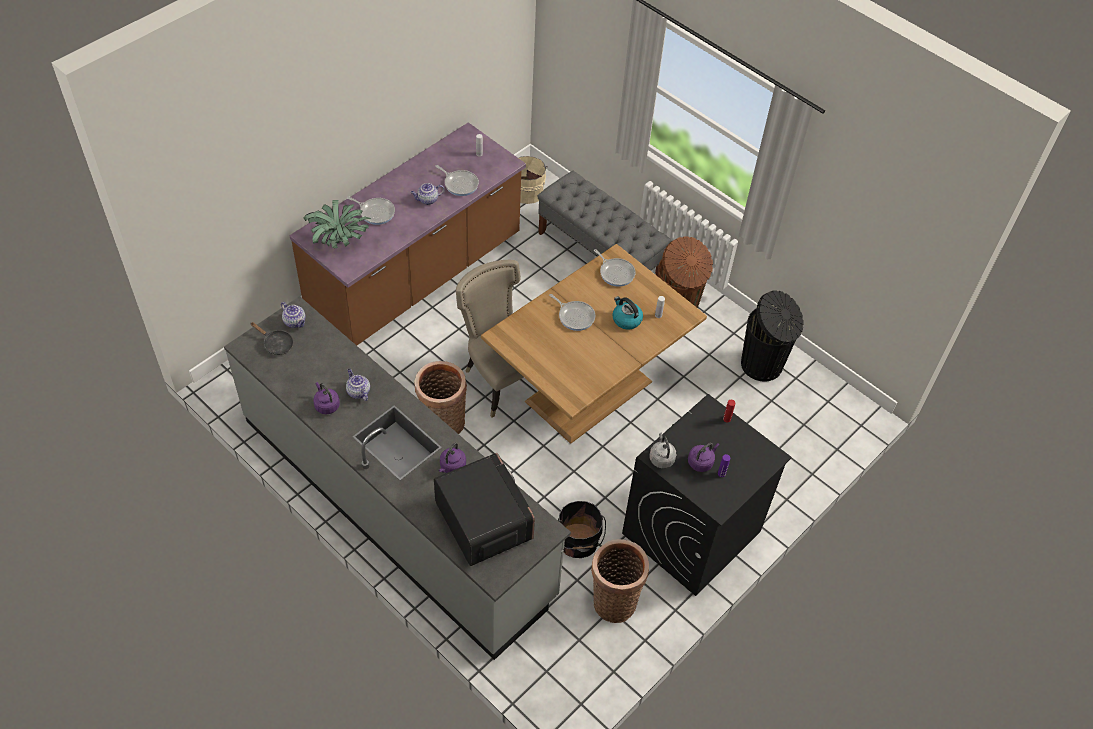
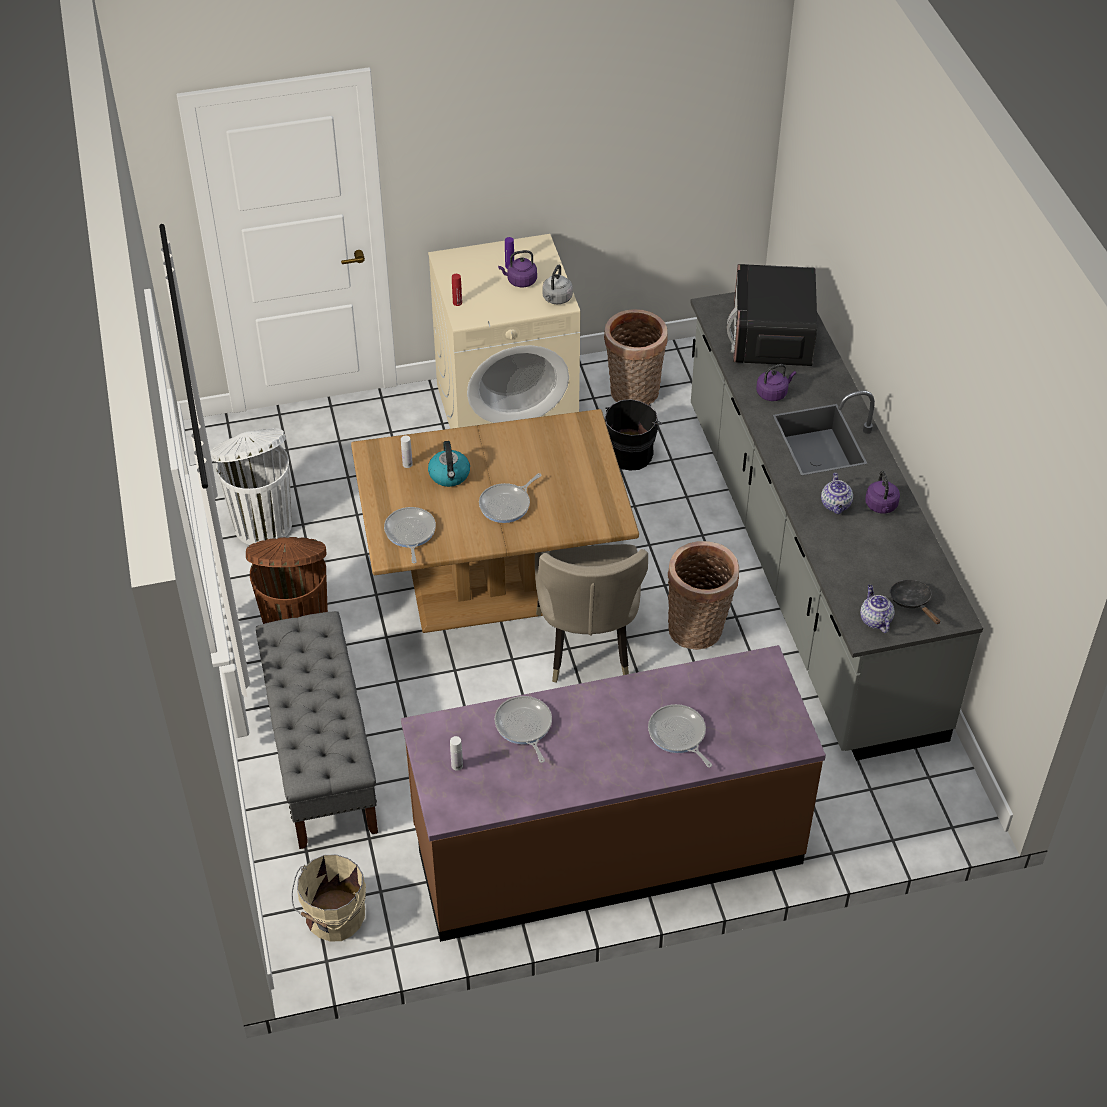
camera: 145 degrees left, 5 degrees down
potted plant [304,200,371,248] -> none
teapot [410,183,445,205] -> none
frying pan [549,294,595,331] -> frying pan turned 120 degrees counterclockwise [479,473,541,523]
black washing machine [622,394,792,596] -> beige washing machine [428,234,580,429]
black trash can [741,290,804,381] -> white trash can [211,428,292,545]

